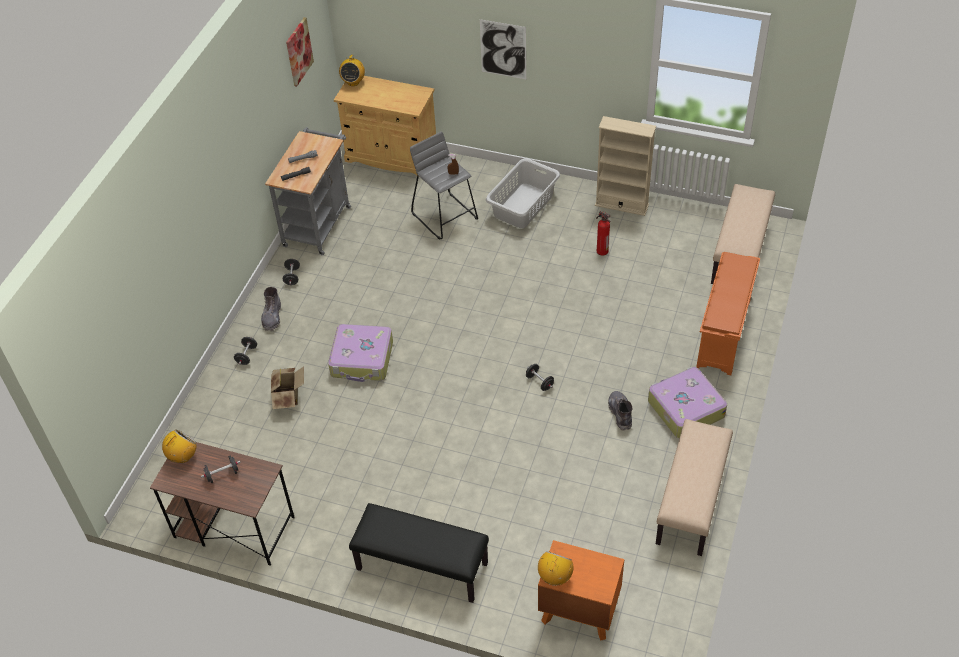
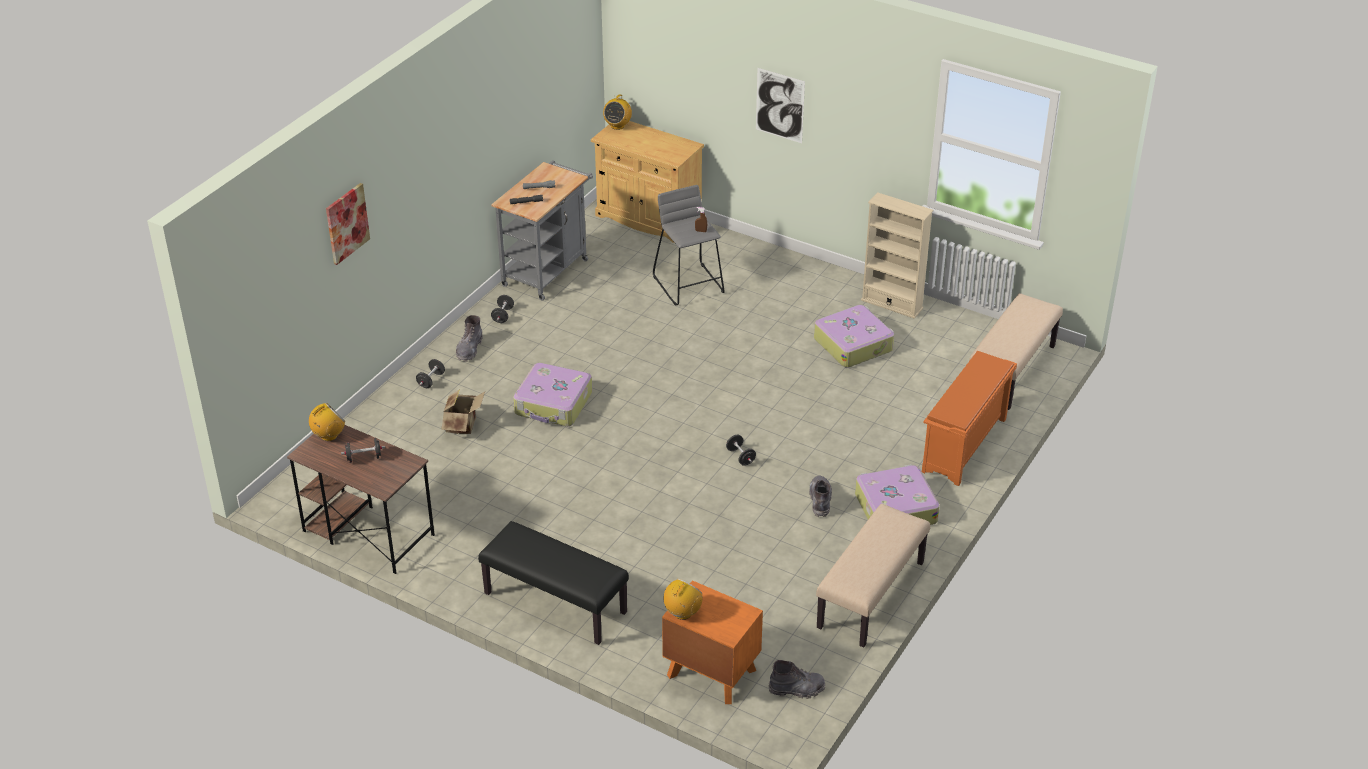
camera: 10 degrees right, 10 degrees down
picture [286,17,314,86] -> picture moved to [326,183,370,265]
grey laundry basket [486,158,560,228] -> none
fire extinguisher [596,211,611,256] -> suitcase [814,305,894,368]
none -> grey boot [769,660,825,699]

